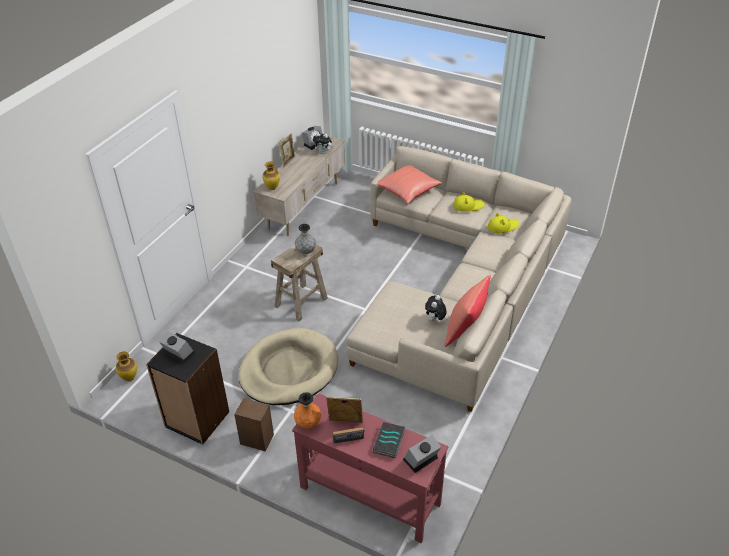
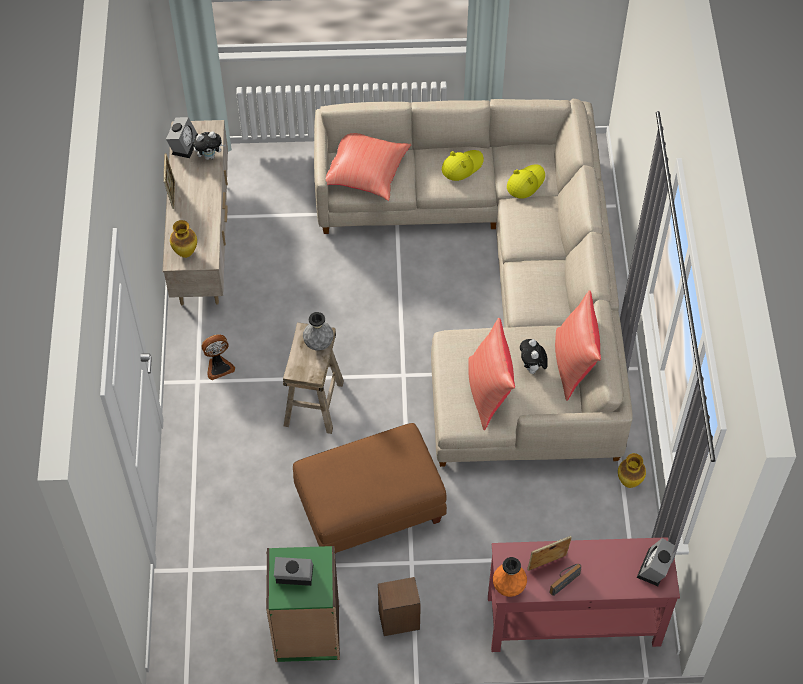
camera: 30 degrees left, 15 degrees up
vase [116,352,137,381] -> vase moved to [618,453,646,488]
black bookcase [146,333,229,445] -> green bookcase [266,546,340,662]
beige dog bed [238,328,338,405] -> brown ottoman [293,423,447,553]
book [373,422,405,459] -> none
none -> fan [202,334,235,380]
none -> red pillow [468,318,515,430]

